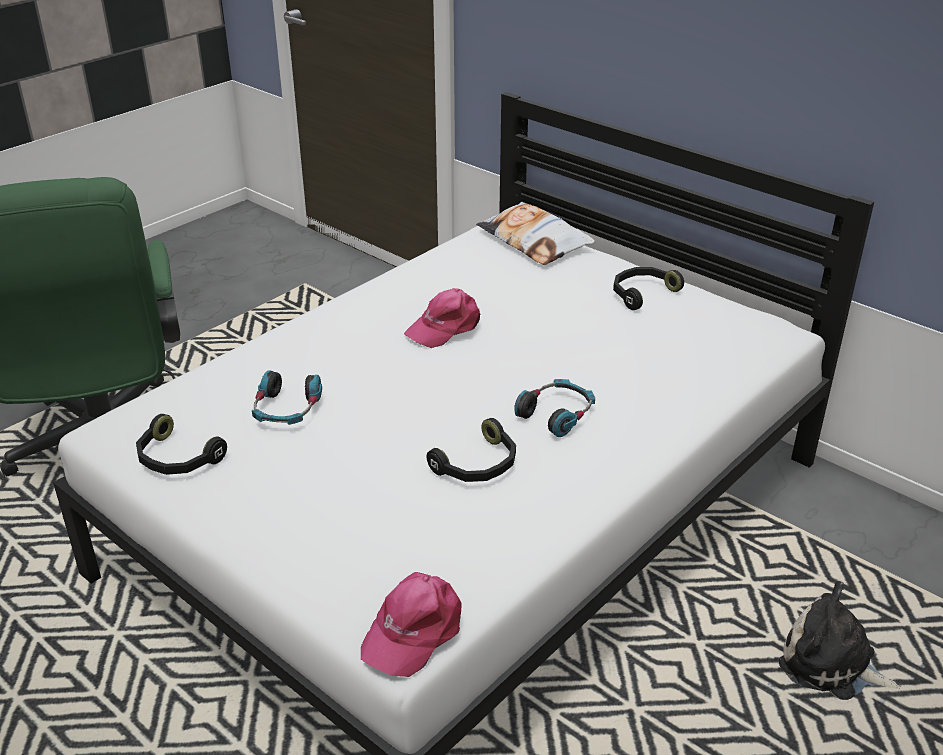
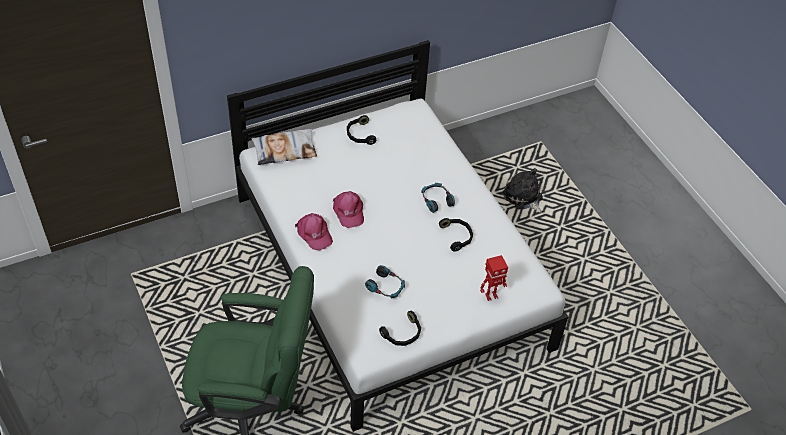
camera: 70 degrees left, 15 degrees up
pink cap [361,572,462,677] -> pink cap moved to [295,213,333,250]
plush toy [779,581,900,700] -> plush toy turned 90 degrees clockwise [503,168,543,213]
none -> toy robot [480,255,508,301]

